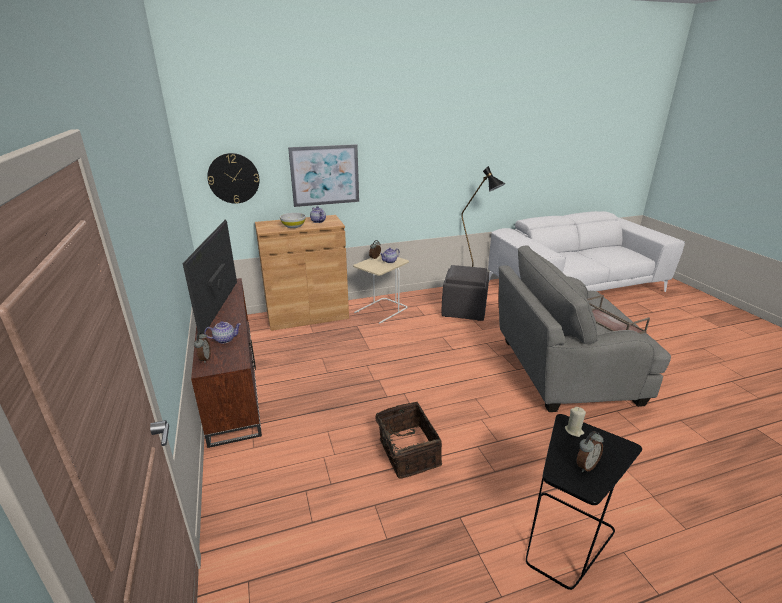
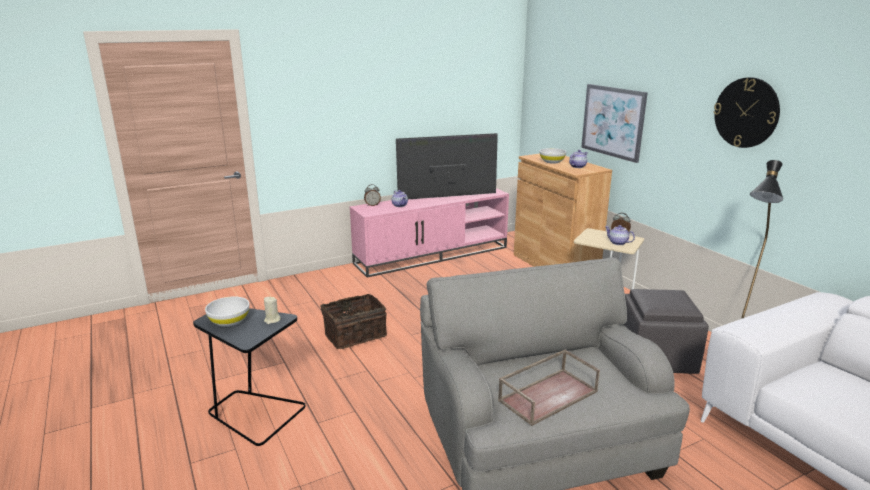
camera: 80 degrees right, 5 degrees down
brown tv stand [191,278,262,448] -> pink tv stand [350,188,509,277]
wall clock [207,153,259,204] -> wall clock moved to [714,77,780,148]
alarm clock [577,431,603,472] -> white bowl [205,296,249,327]

